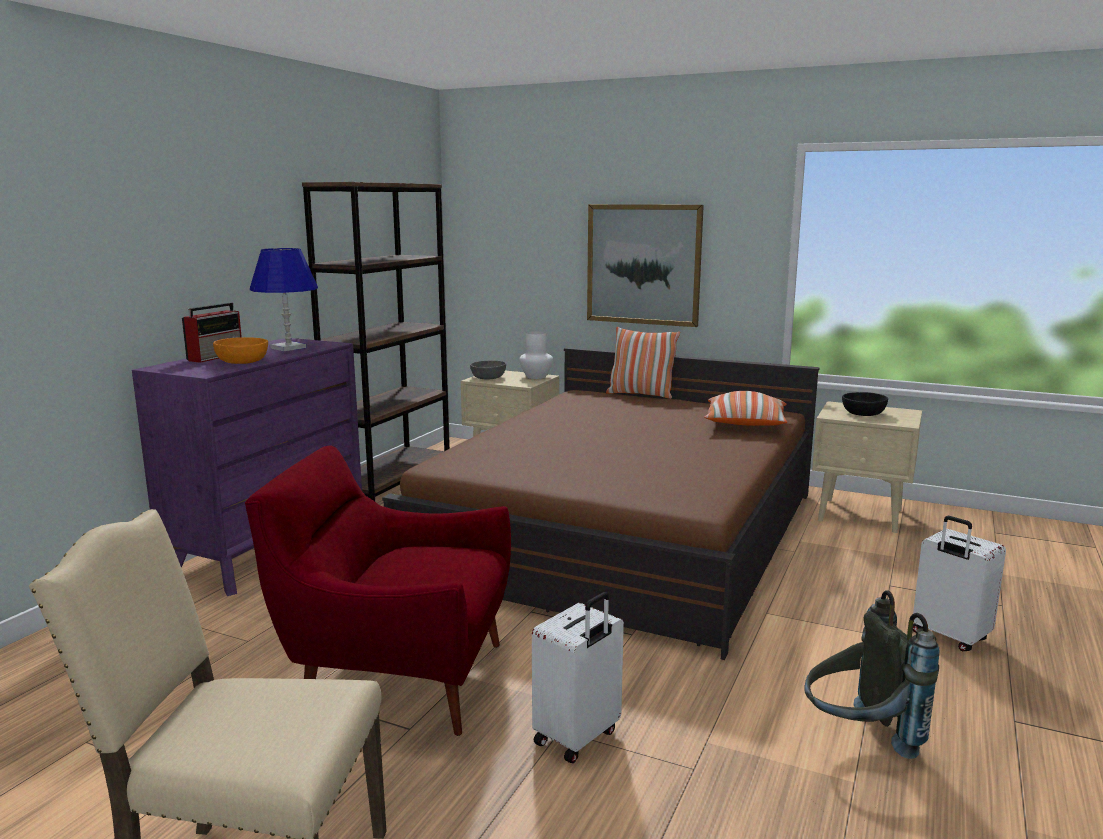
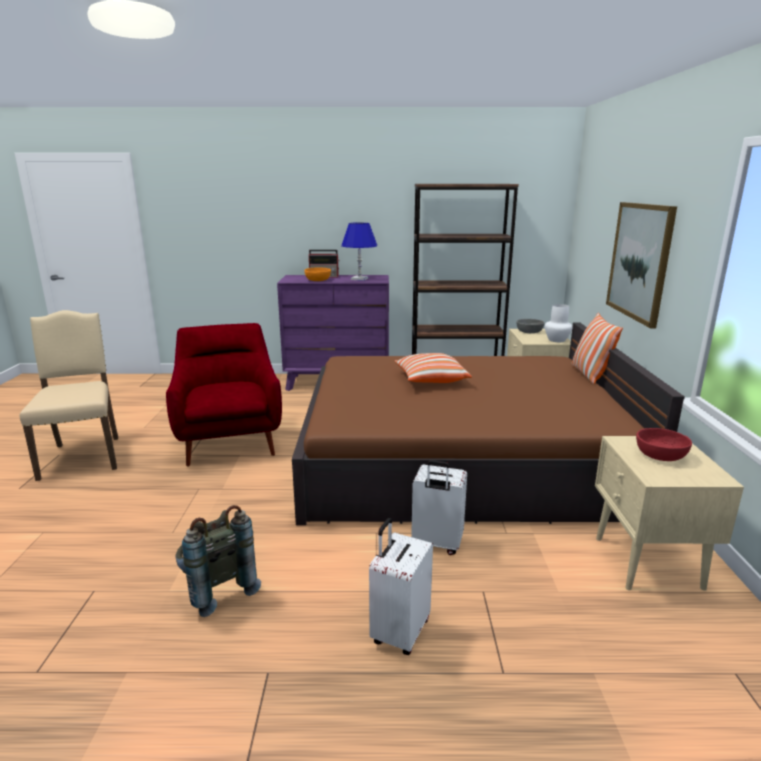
camera: 65 degrees right, 5 degrees up
white suitcase [532,592,624,763] -> white suitcase moved to [411,460,467,555]
pillow [704,391,787,426] -> pillow moved to [395,353,472,383]
black bowl [842,392,888,416] -> red bowl [636,428,692,461]

